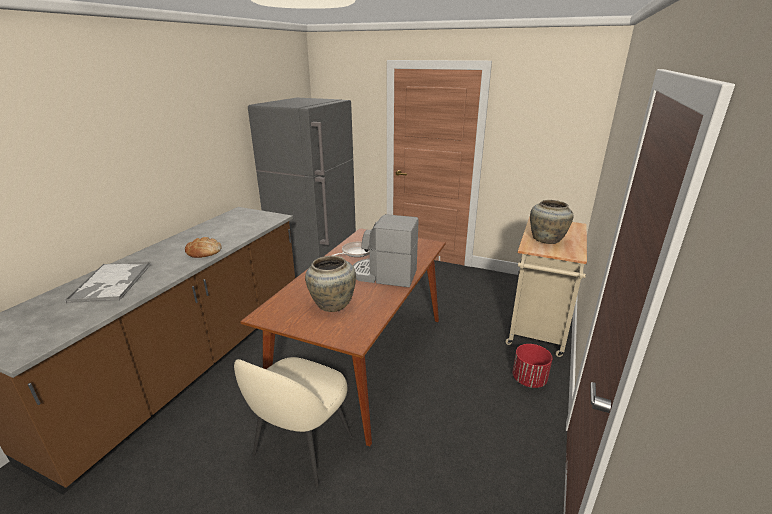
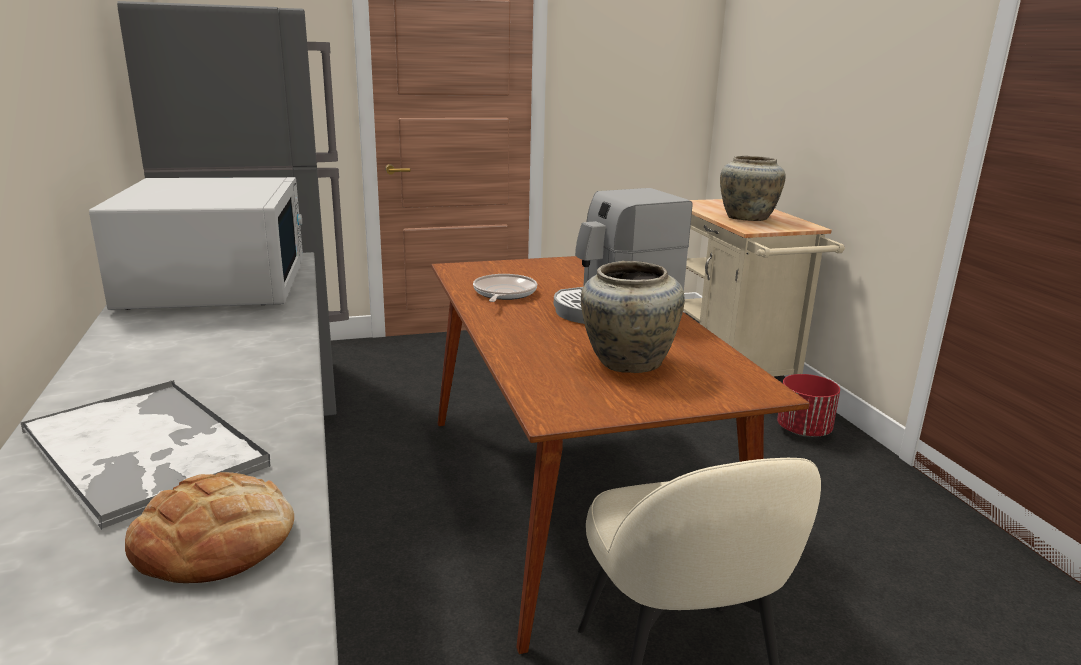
camera: 40 degrees left, 5 degrees down
bread [185,237,222,258] -> bread moved to [125,472,294,583]
none -> white microwave [89,177,303,310]

